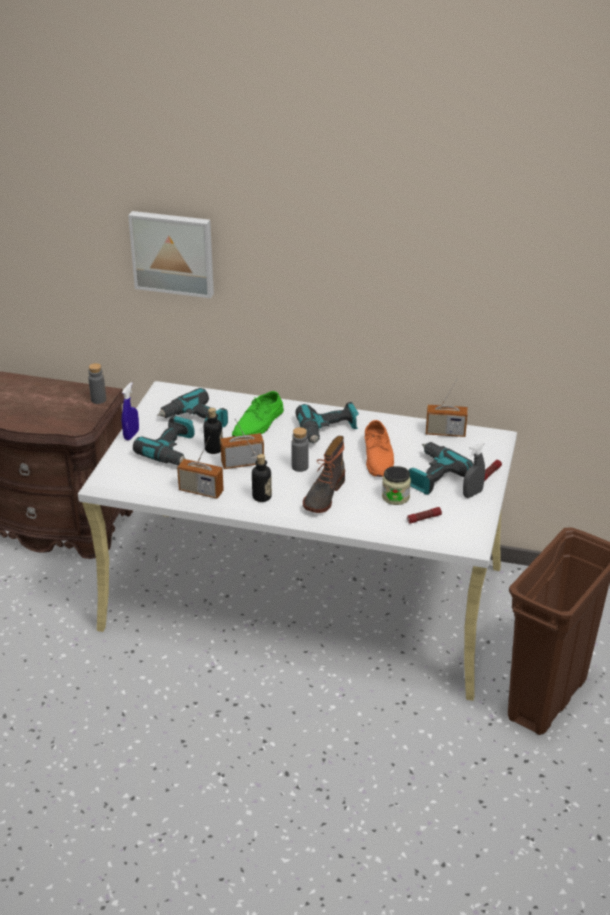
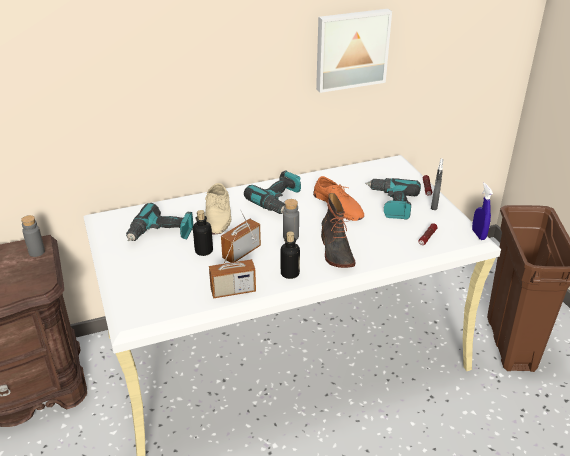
camera: 35 degrees left, 0 degrees up
blue spray bottle [122,382,139,440] -> blue spray bottle moved to [472,183,493,240]
picture [128,211,214,298] -> picture moved to [316,9,392,93]
power drill [133,415,195,465] -> none
green shoe [232,391,284,437] -> beige shoe [205,183,231,235]
jar [382,466,411,505] -> none
radio [426,379,468,437] -> none

